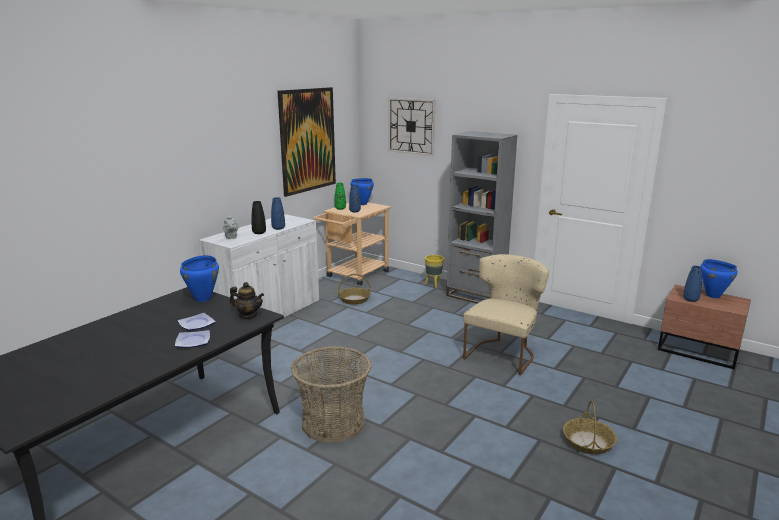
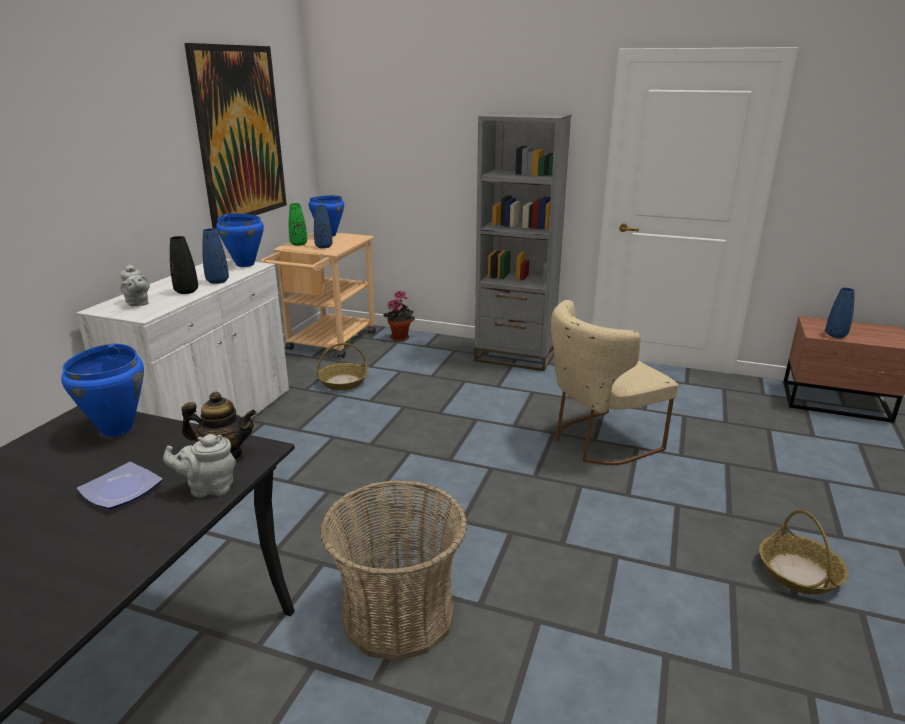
camera: 15 degrees left, 5 degrees up
plate [175,330,210,348] -> none
wall clock [388,98,435,156] -> none
yellow planter [425,255,444,288] -> none
beige chair [463,254,549,375] -> beige chair turned 135 degrees counterclockwise [551,300,678,465]
blue cooking pot [700,259,738,298] -> blue cooking pot moved to [216,213,264,267]
none -> grey teapot [163,434,236,498]
none -> potted plant [383,290,415,342]

